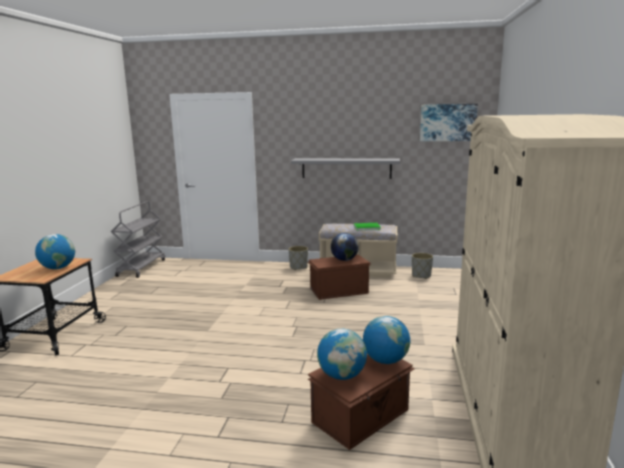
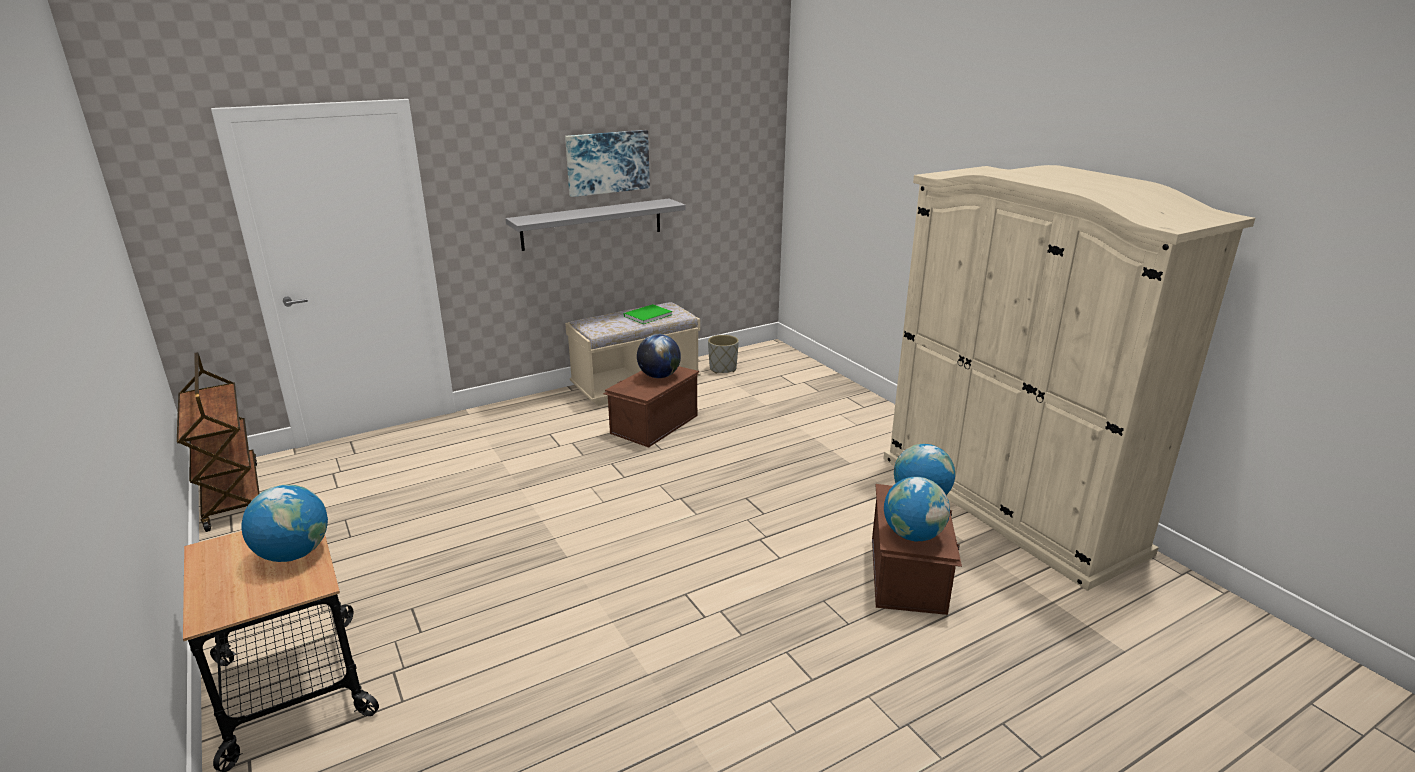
camera: 40 degrees left, 10 degrees up
grey cart [111,201,165,278] -> brown cart [177,352,260,532]
grey planter [289,246,308,270] -> none
picture [420,104,478,141] -> picture moved to [565,130,650,197]

